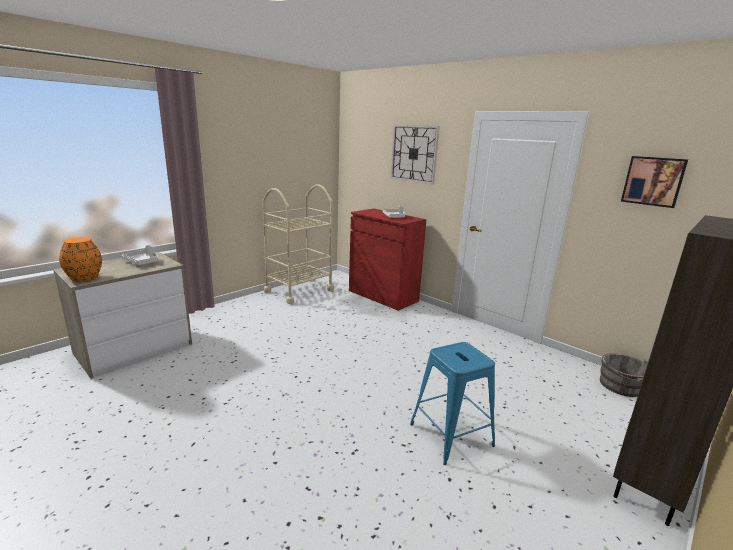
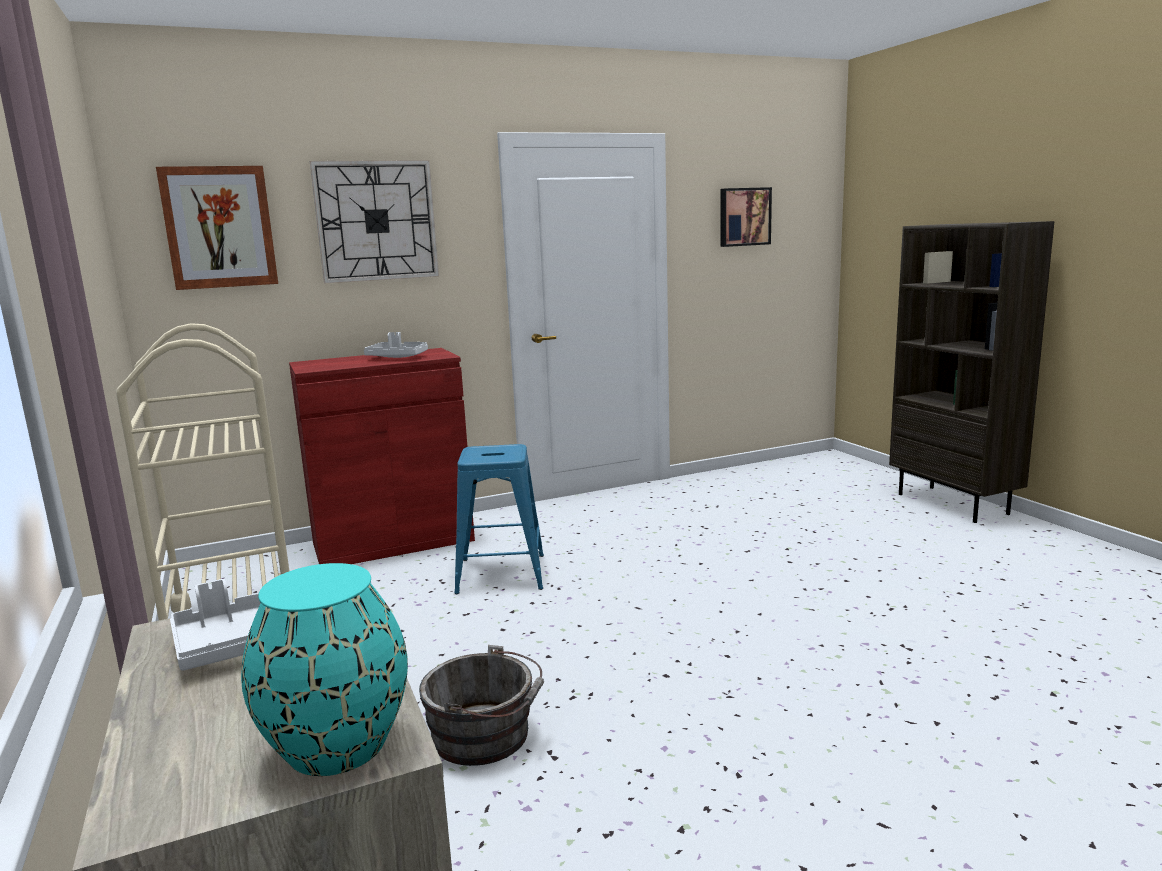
camera: 65 degrees left, 5 degrees down
orange vase [59,237,102,282] -> turquoise vase [241,563,408,776]
blue stool [410,342,495,465] -> blue stool moved to [454,444,544,594]
grey bucket [600,353,648,397] -> grey bucket moved to [419,645,544,766]
none -> picture [156,166,278,290]

